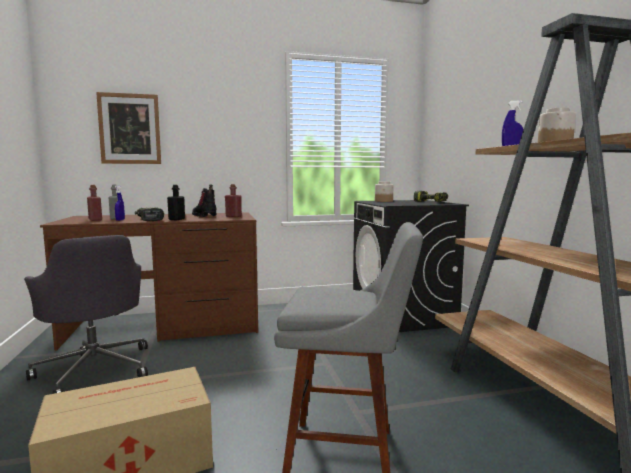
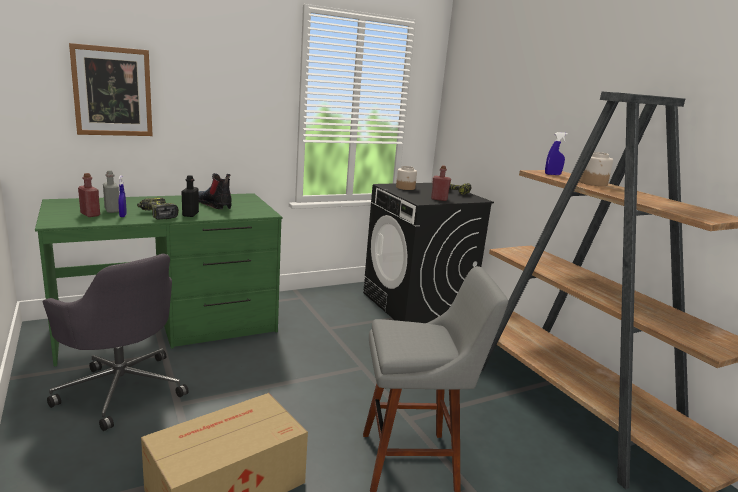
camera: 15 degrees left, 10 degrees up
brown desk [40,212,258,351] -> green desk [35,193,283,366]
red bottle [225,184,242,217] -> red bottle moved to [431,165,451,201]

